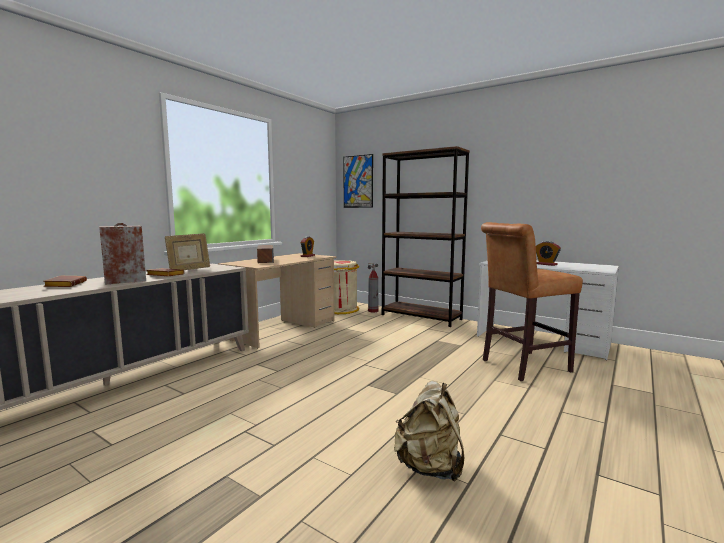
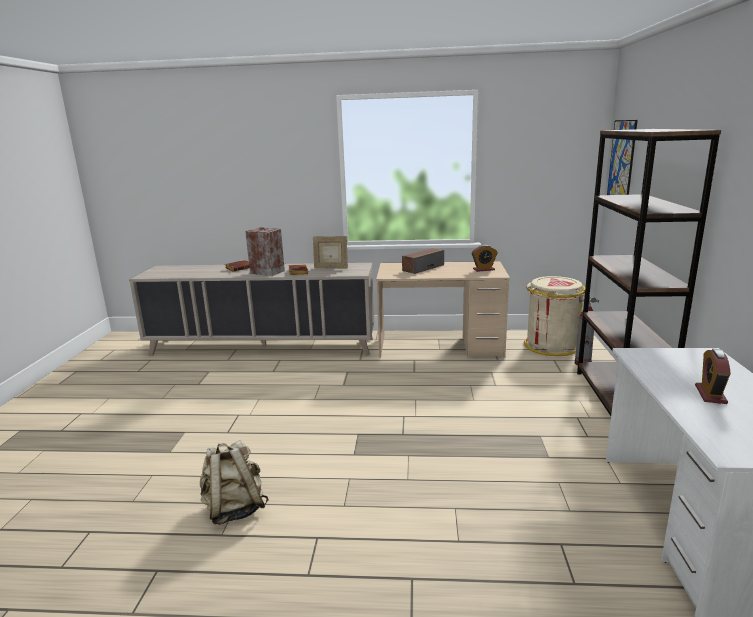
camera: 60 degrees right, 10 degrees up
brown stool [481,222,583,381] -> none

